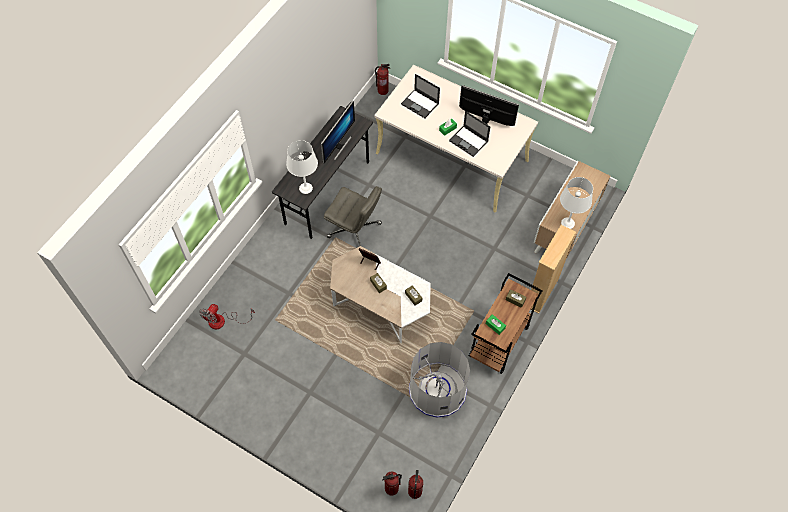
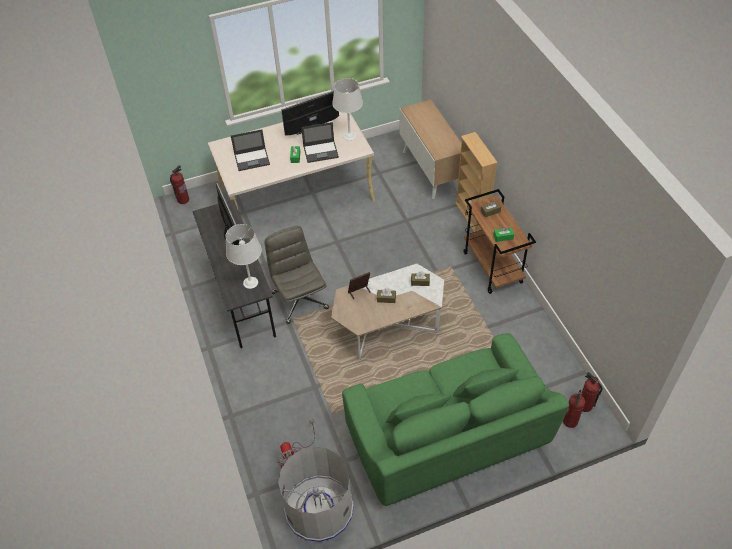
camera: 50 degrees left, 10 degrees down
grey office chair [324,186,382,246] -> grey office chair turned 90 degrees counterclockwise [265,226,329,324]
grey trash can [409,342,470,418] -> grey trash can moved to [278,447,354,542]
white table lamp [560,177,593,229] -> white table lamp moved to [332,78,363,140]
none -> green sofa [342,333,569,506]

